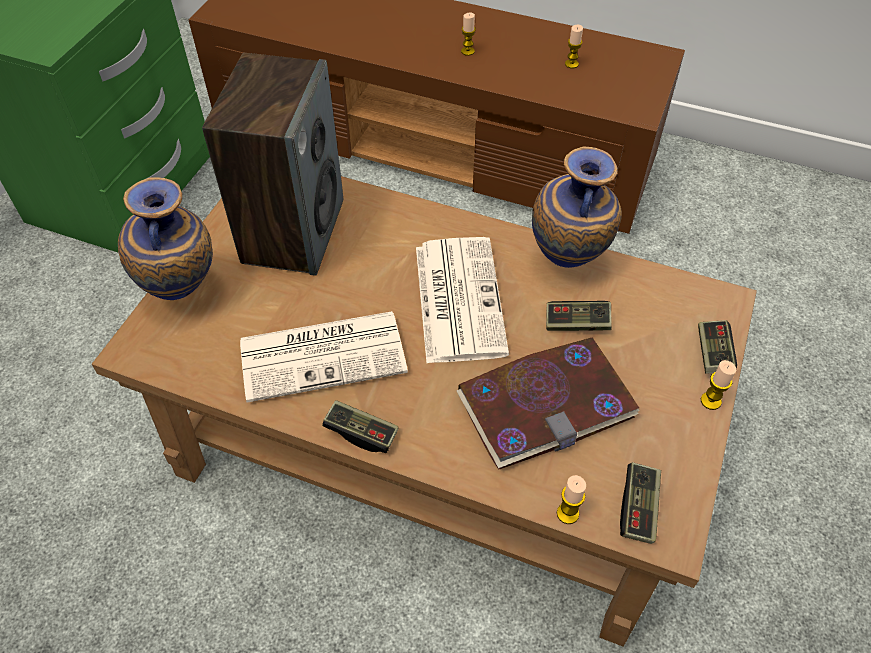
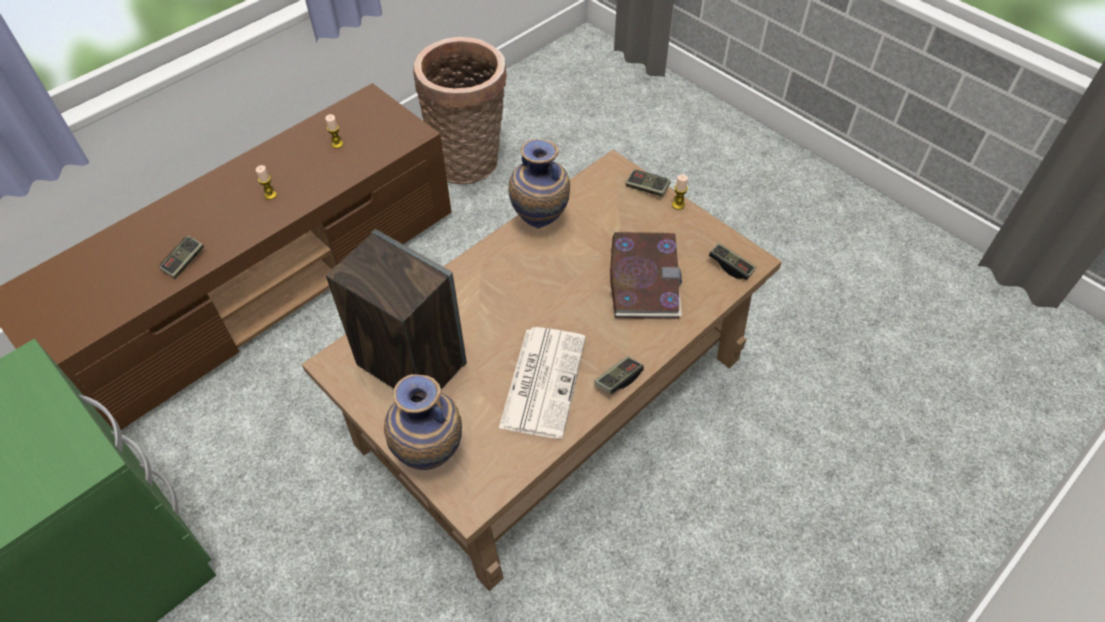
camera: 65 degrees left, 0 degrees up
newspaper [416,237,509,363] -> none
game controller [546,301,612,331] -> game controller moved to [159,235,204,279]
candle [557,475,586,524] -> none
none -> basket [413,37,507,184]

